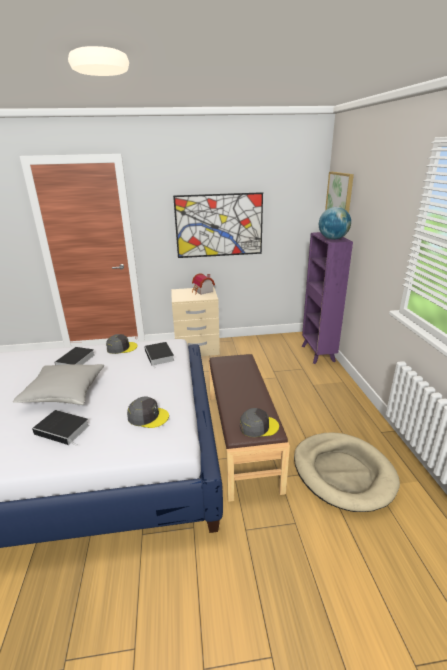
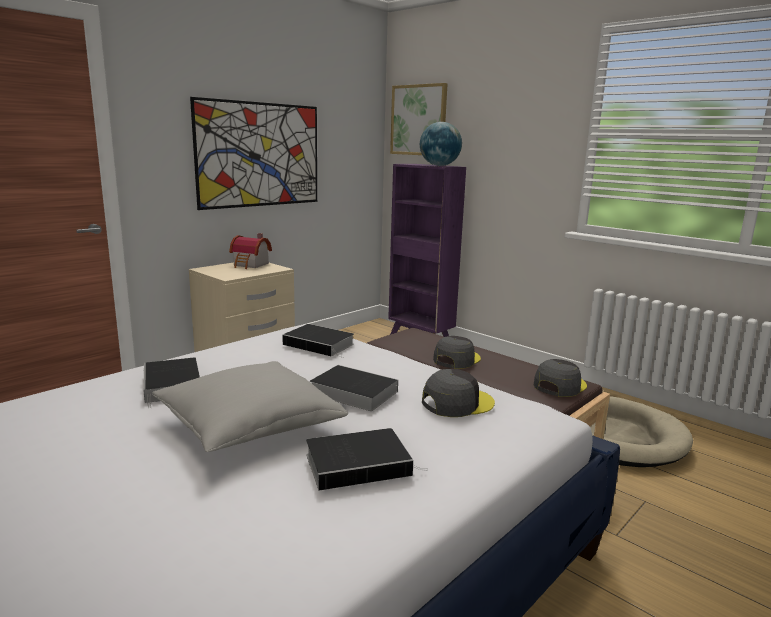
camera: 40 degrees left, 10 degrees down
grey cap [106,334,138,354] -> grey cap moved to [433,336,481,369]
none -> book [310,365,398,411]

